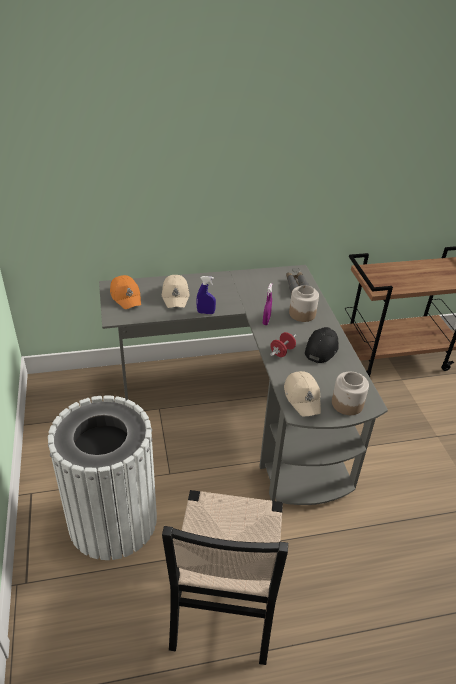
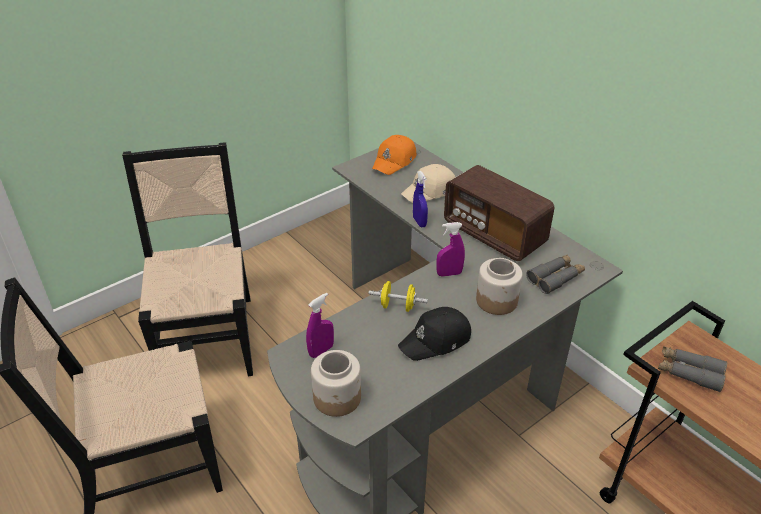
camera: 65 degrees right, 0 degrees up
white trash can [48,395,157,560] -> chair [122,142,253,377]
red dumbbell [270,332,296,357] -> yellow dumbbell [368,281,428,312]
beige cap [284,371,321,417] -> purple spray bottle [306,293,334,358]
black cap [305,327,339,363] -> black cap turned 150 degrees clockwise [398,307,471,361]
none -> radio [444,165,554,261]
none -> grey binoculars [658,346,727,392]

